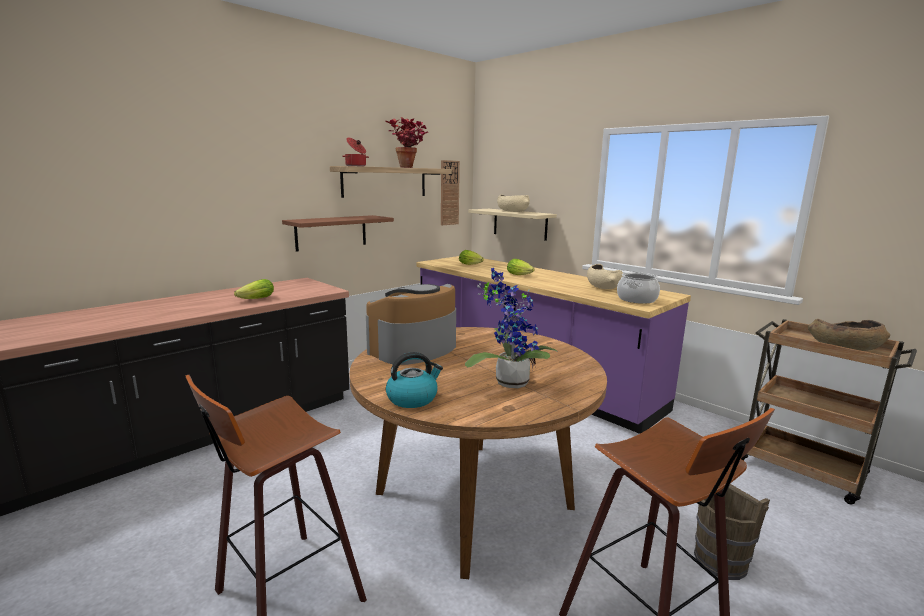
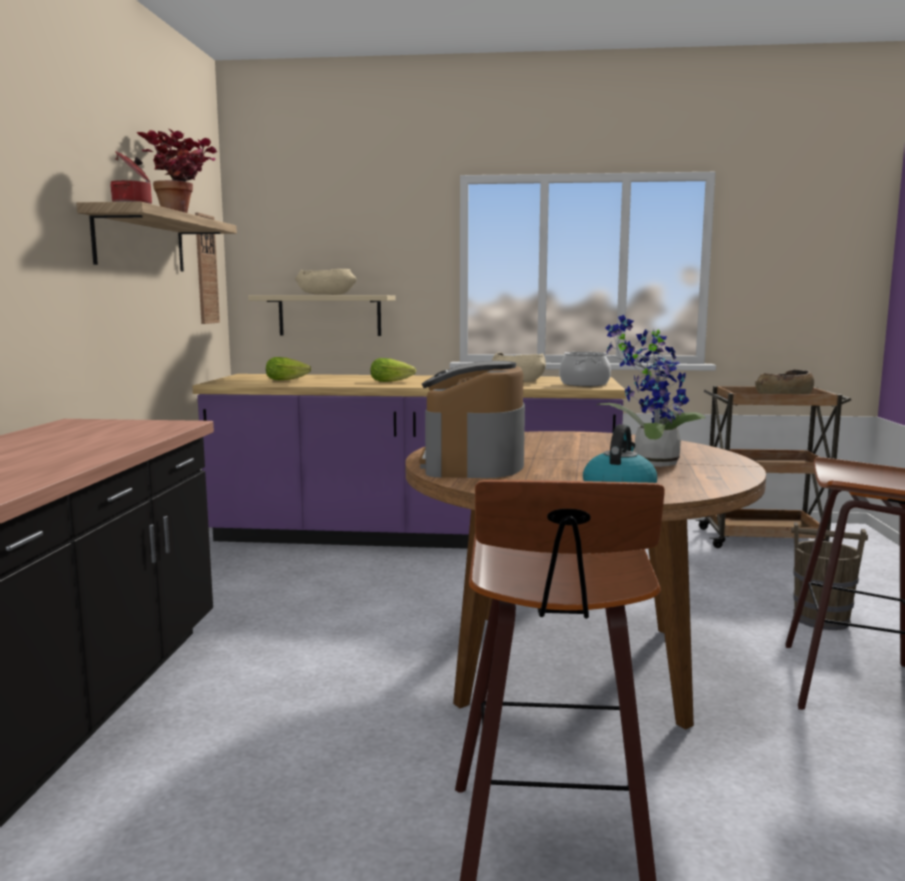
camera: 40 degrees left, 5 degrees down
lettuce [234,279,274,299] -> none
brown shelf [282,215,394,252] -> none

